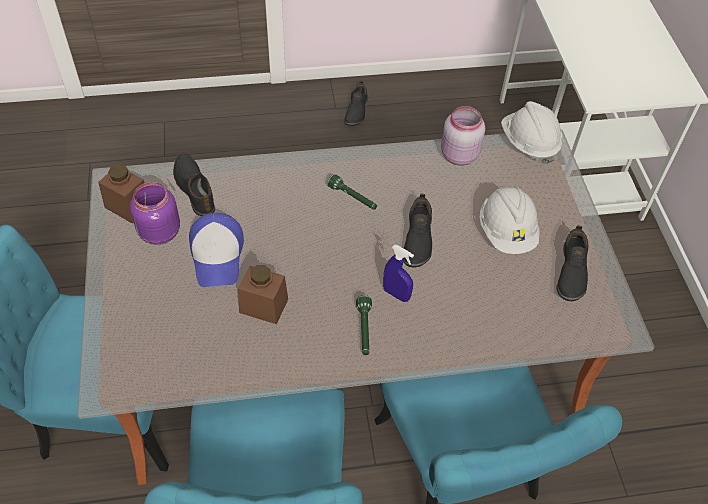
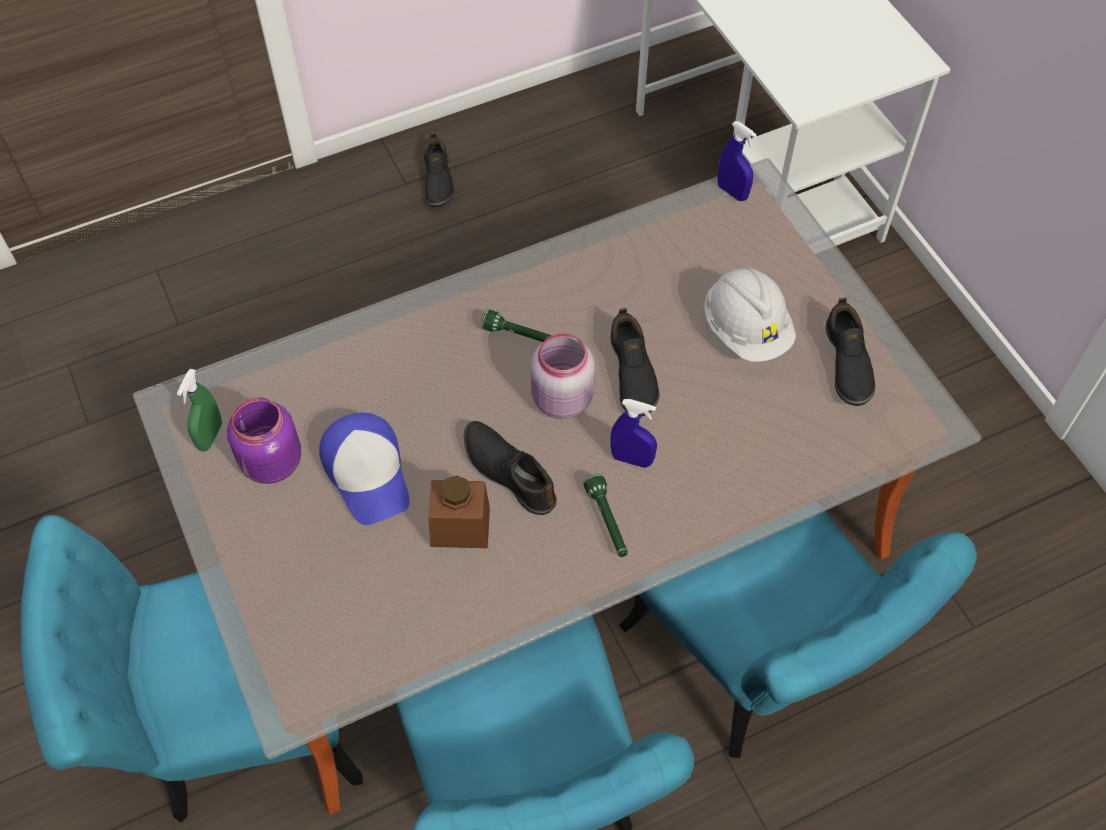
camera: 15 degrees left, 5 degrees up
brown jar [98,164,145,224] -> green spray bottle [177,369,222,451]
black shoe [173,153,215,216] -> black shoe moved to [464,421,557,515]
pink jar [441,106,485,165] -> pink jar moved to [531,333,595,419]
white hard hat [501,101,562,164] -> blue spray bottle [717,121,757,201]

